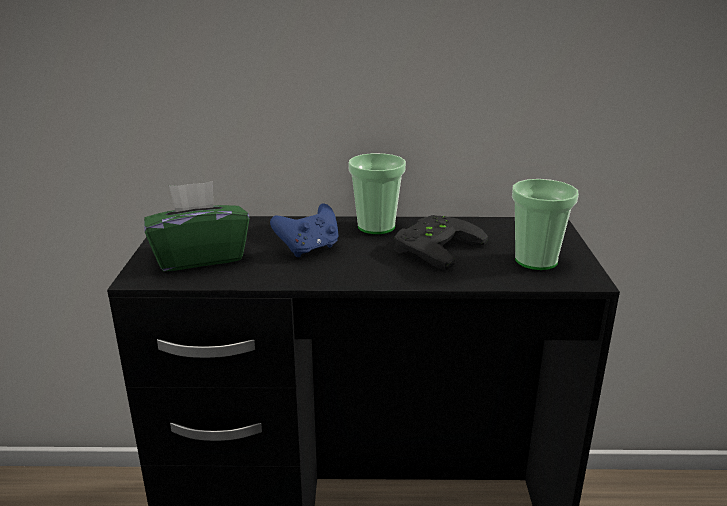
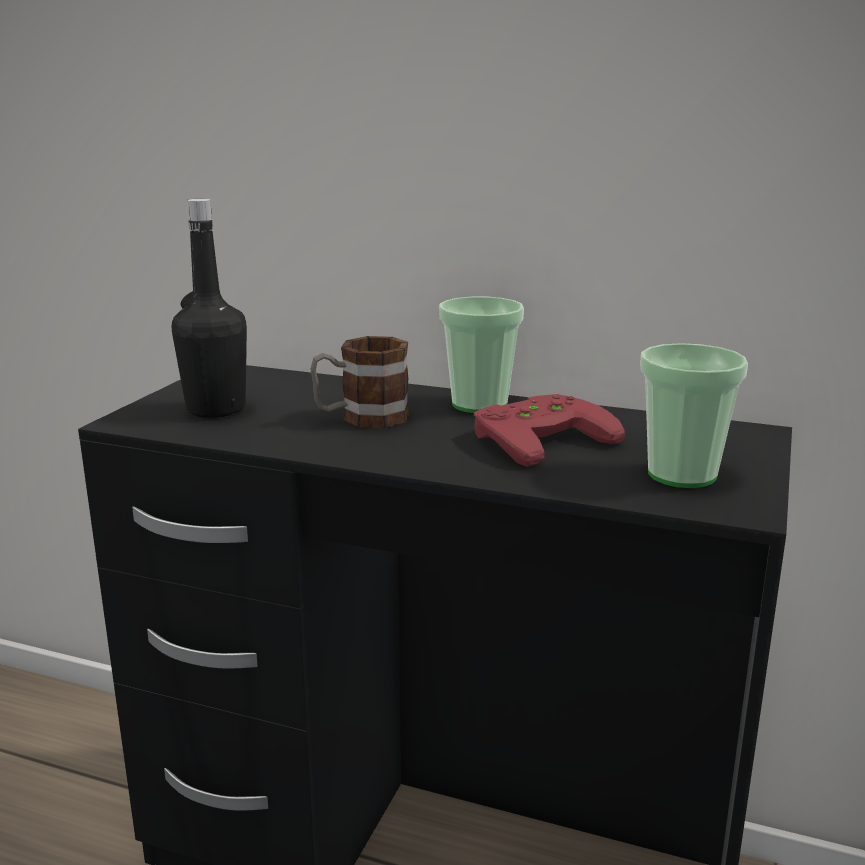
camera: 20 degrees right, 5 degrees down
green tissue box [144,181,250,271] -> black bottle [172,199,247,418]
blue game controller [270,204,339,257] -> mug [311,336,409,428]
black game controller [394,215,488,270] -> red game controller [474,394,625,467]

